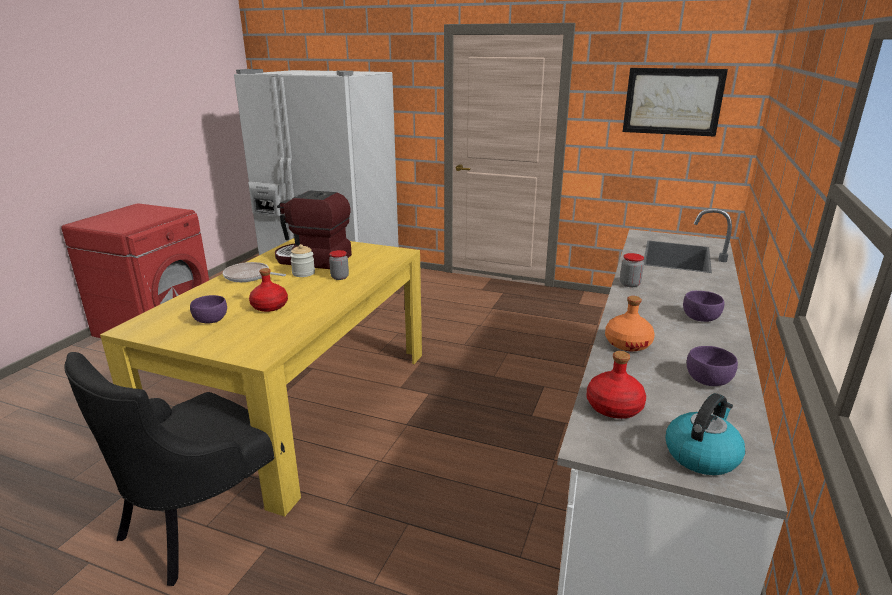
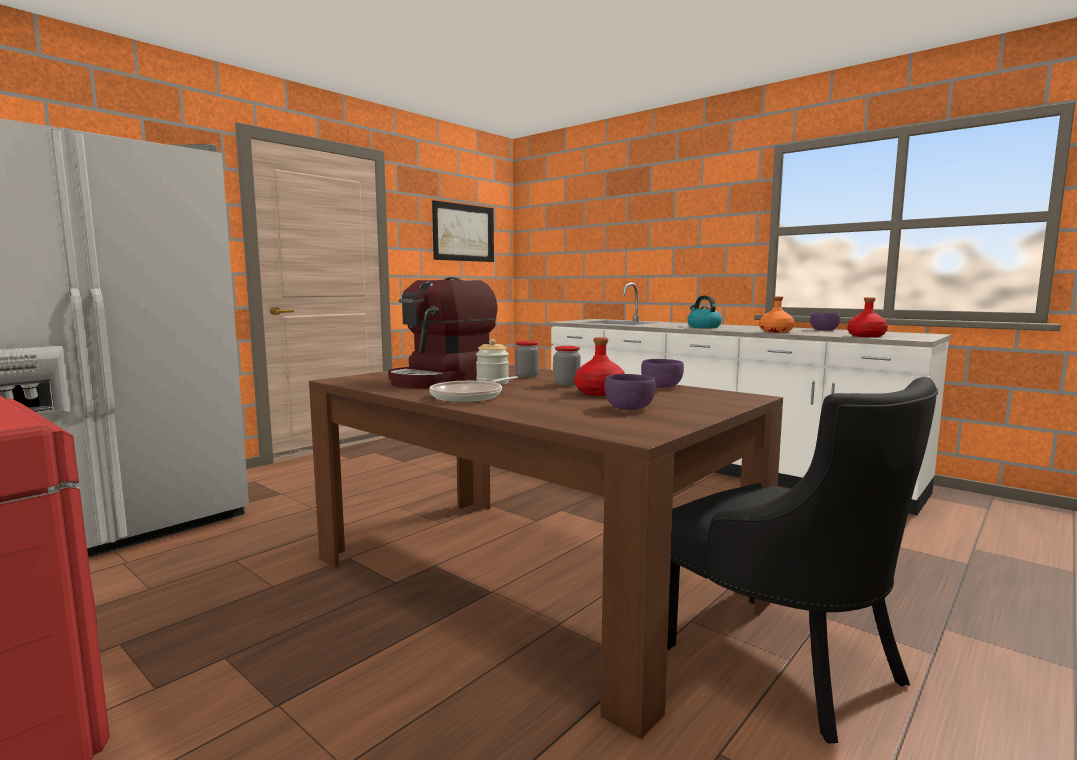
camera: 70 degrees left, 15 degrees down
yellow dining table [100,238,422,517] -> brown dining table [309,365,783,739]
jar [620,253,644,287] -> jar moved to [554,346,580,386]
kettle [665,393,745,475] -> kettle moved to [687,295,722,328]
purple bowl [683,291,724,322] -> purple bowl moved to [641,359,684,388]

